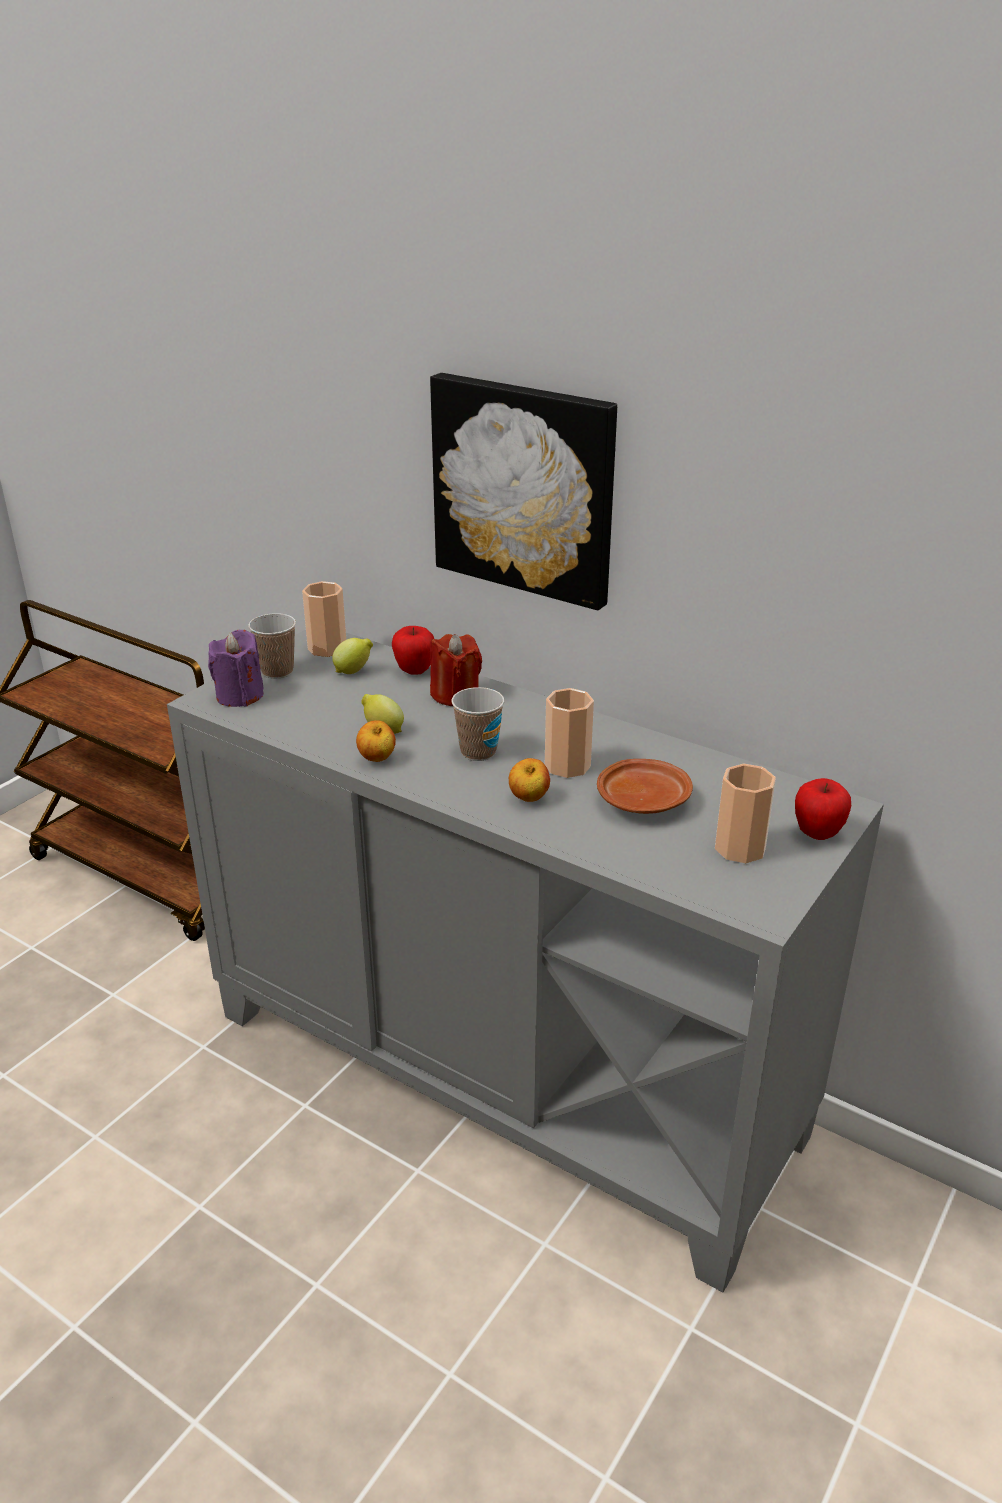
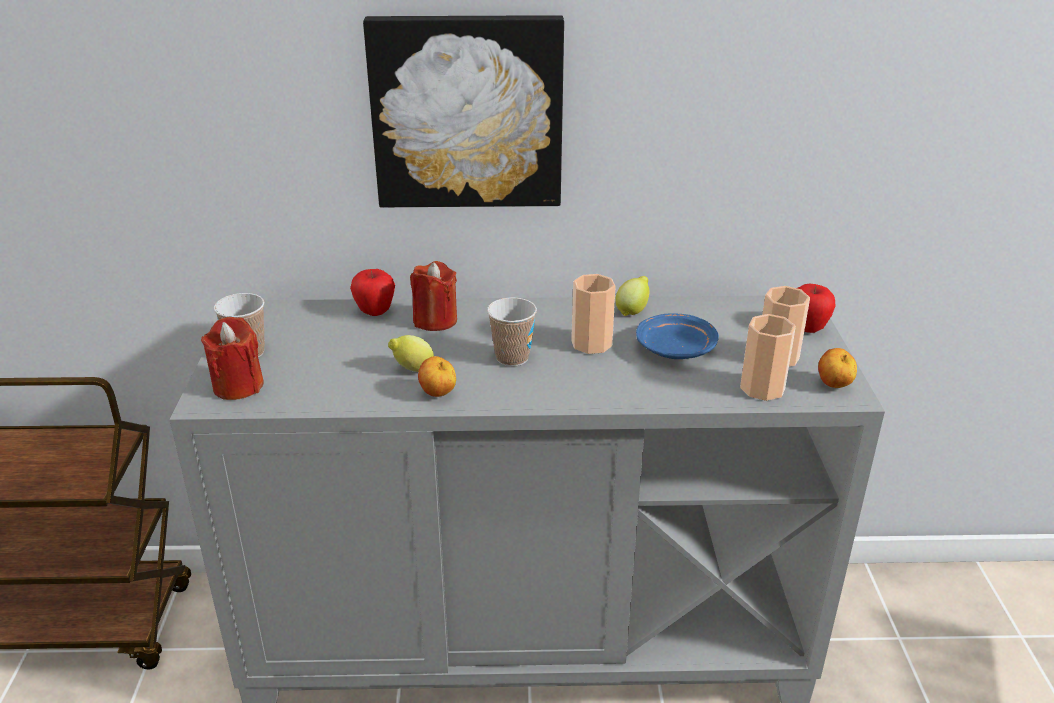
camera: 35 degrees left, 0 degrees up
purple candle [208,630,264,707] -> red candle [201,317,264,400]
cup [302,581,346,657] -> cup moved to [740,314,796,401]
lemon [332,638,373,674] -> lemon moved to [615,276,650,316]
apple [509,758,550,802] -> apple moved to [818,348,857,388]
brown plate [597,759,693,814] -> blue plate [636,313,719,359]

